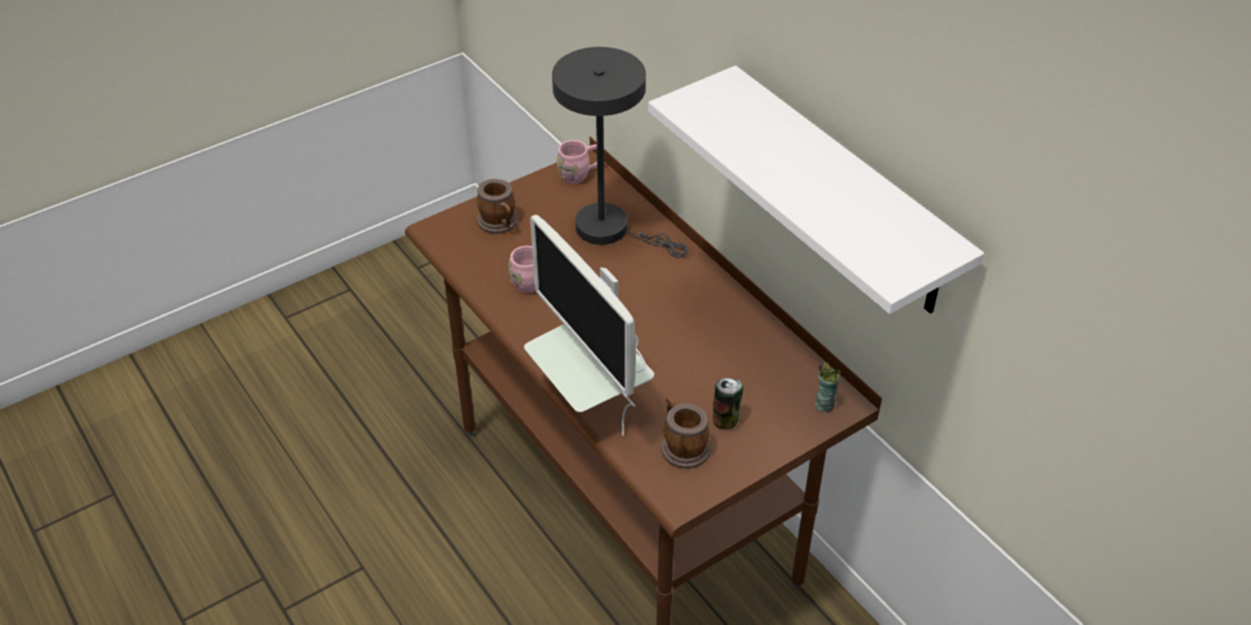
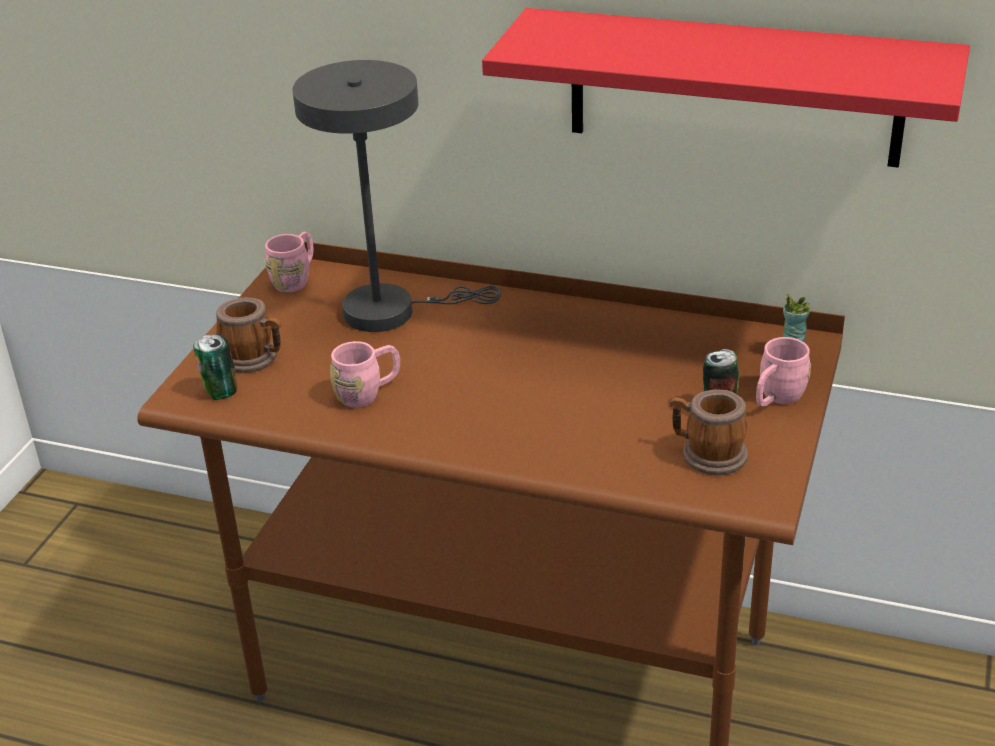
camera: 35 degrees left, 10 degrees down
monitor [524,215,654,436] -> none
white shelf [648,65,984,314] -> red shelf [482,8,970,168]
none -> can [193,334,237,400]
none -> pink mug [756,337,811,407]

